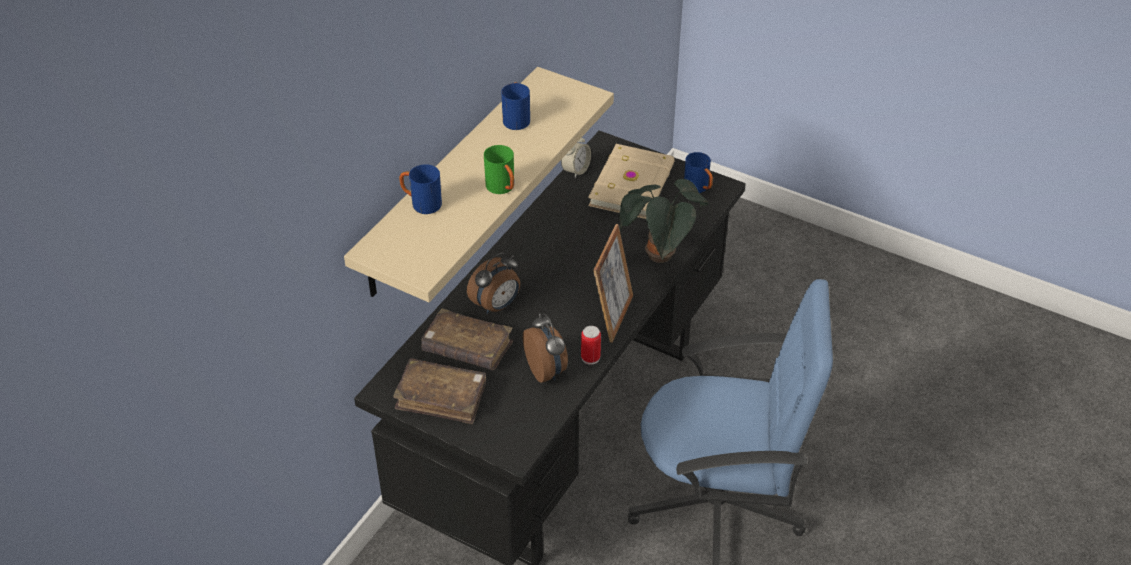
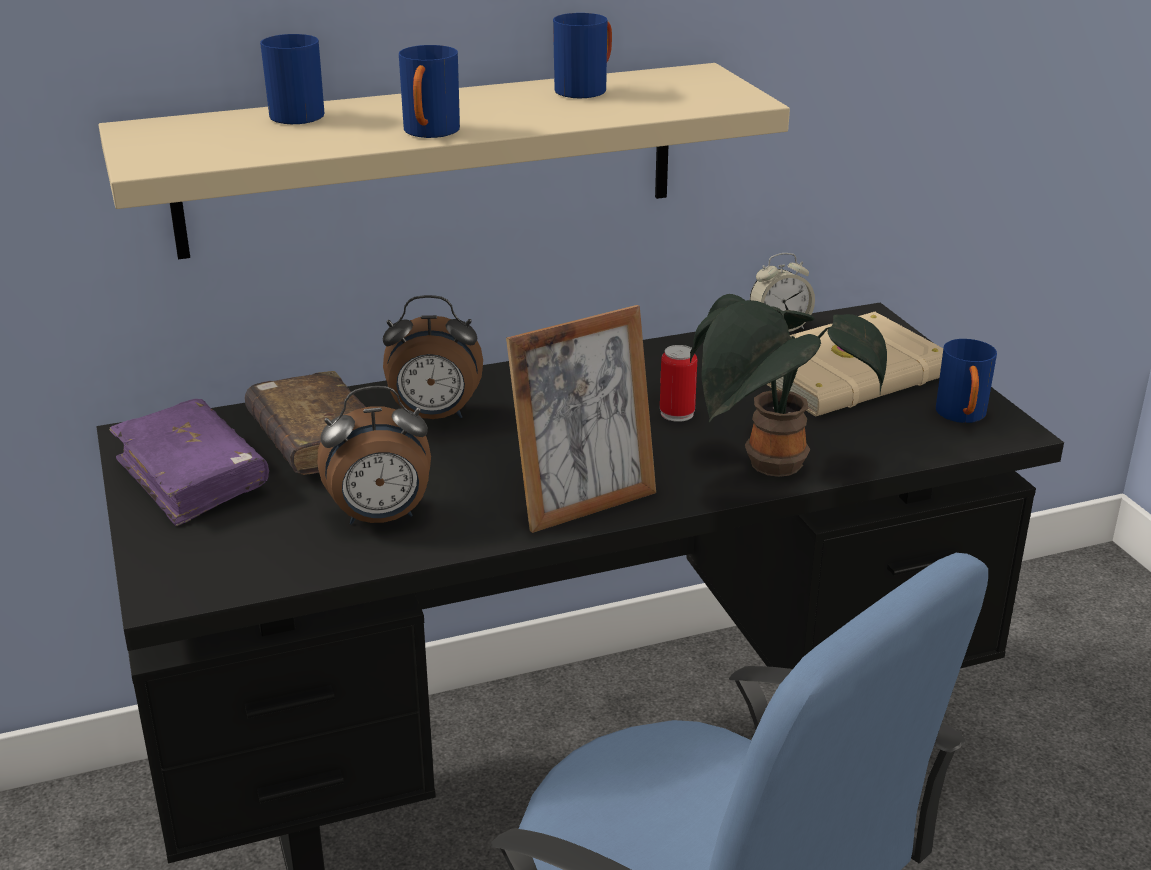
camera: 40 degrees right, 15 degrees down
brown book [393,358,486,424] -> purple book [109,399,269,526]
green mug [484,145,514,194] -> blue mug [399,45,460,138]
alarm clock [523,313,568,383] -> alarm clock turned 60 degrees clockwise [317,386,431,525]
can [581,326,601,365] -> can moved to [660,345,697,422]

